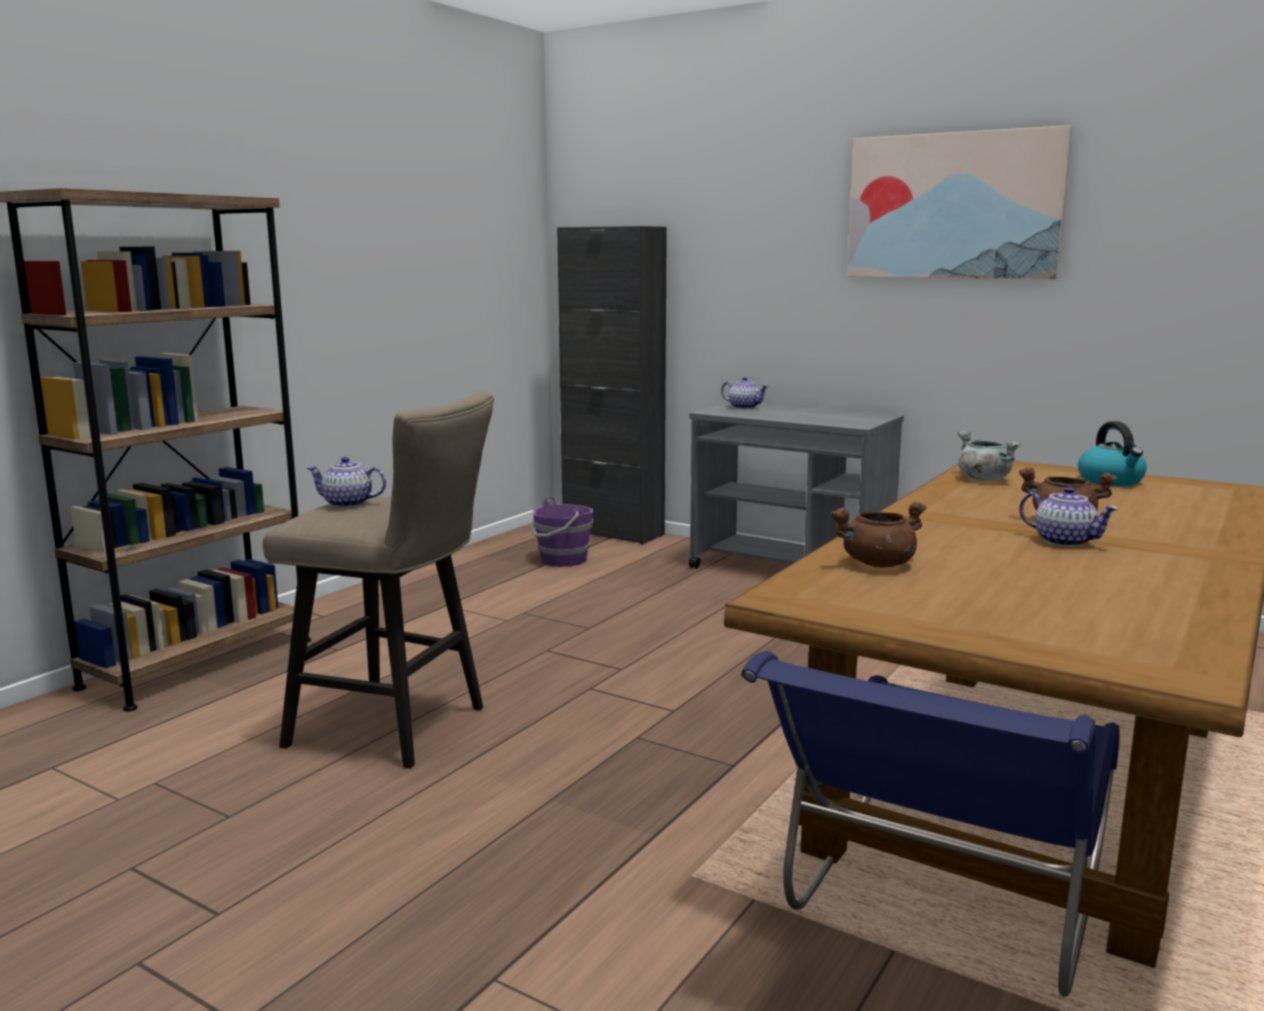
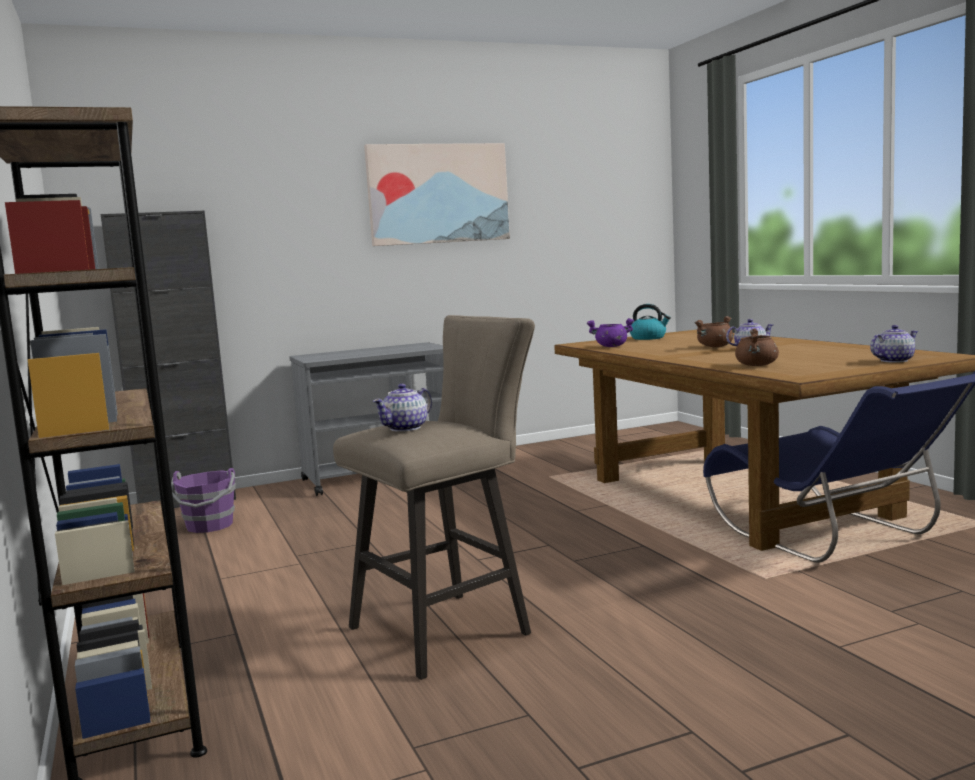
camera: 55 degrees left, 5 degrees down
teapot [721,377,769,409] -> teapot moved to [870,325,918,363]
grey cooking pot [958,431,1021,480] -> purple cooking pot [587,318,634,347]

